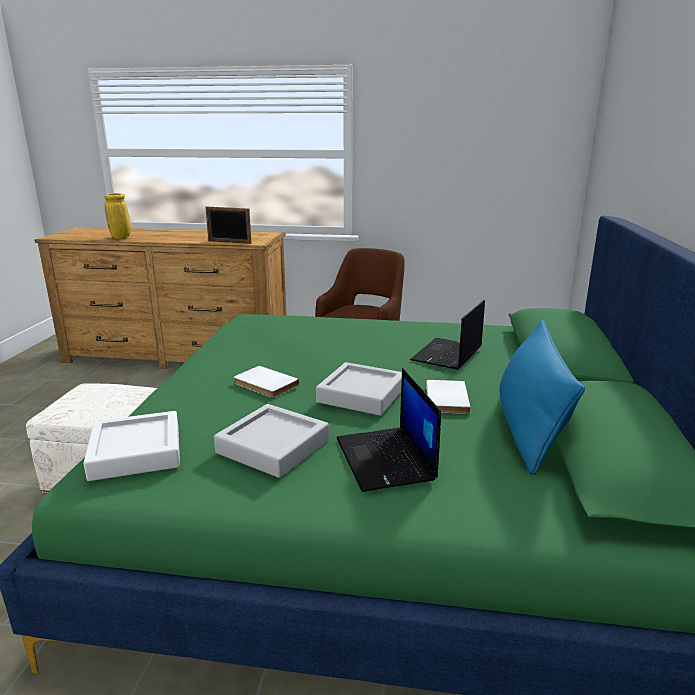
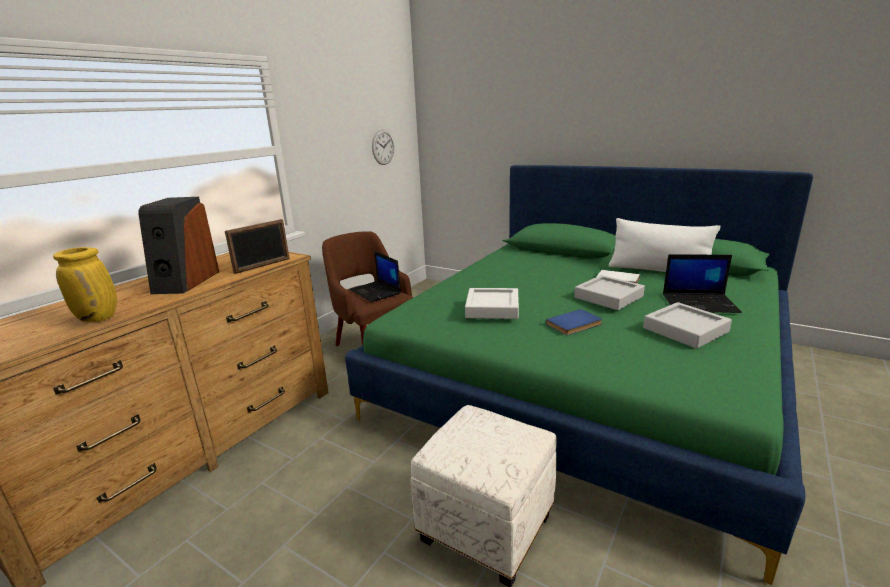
camera: 65 degrees left, 0 degrees up
white tray [83,411,180,481] -> white tray moved to [465,288,519,319]
white book [234,366,300,398] -> blue book [546,309,602,335]
laptop [410,300,485,370] -> laptop moved to [349,251,401,302]
blue pillow [499,320,585,475] -> white pillow [609,218,721,272]
none -> speaker [138,197,219,294]
none -> wall clock [372,130,394,165]

